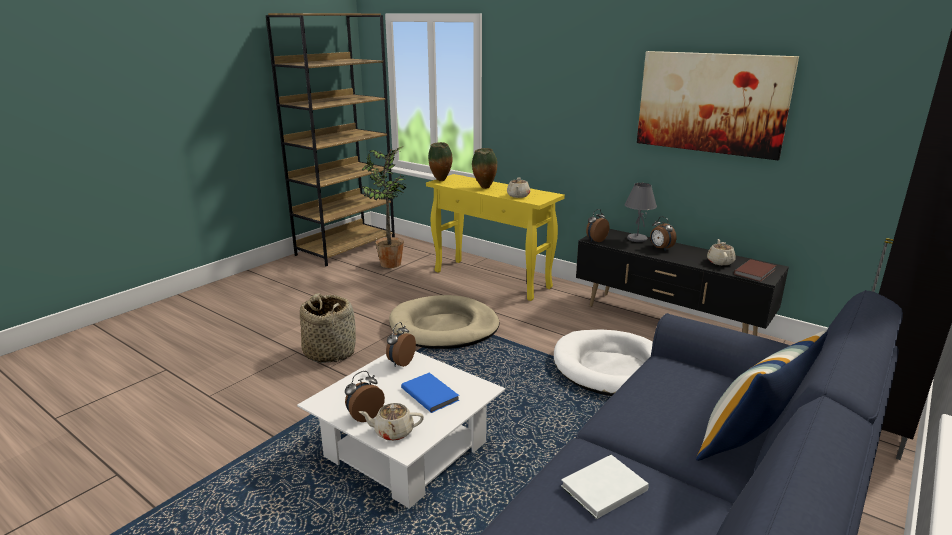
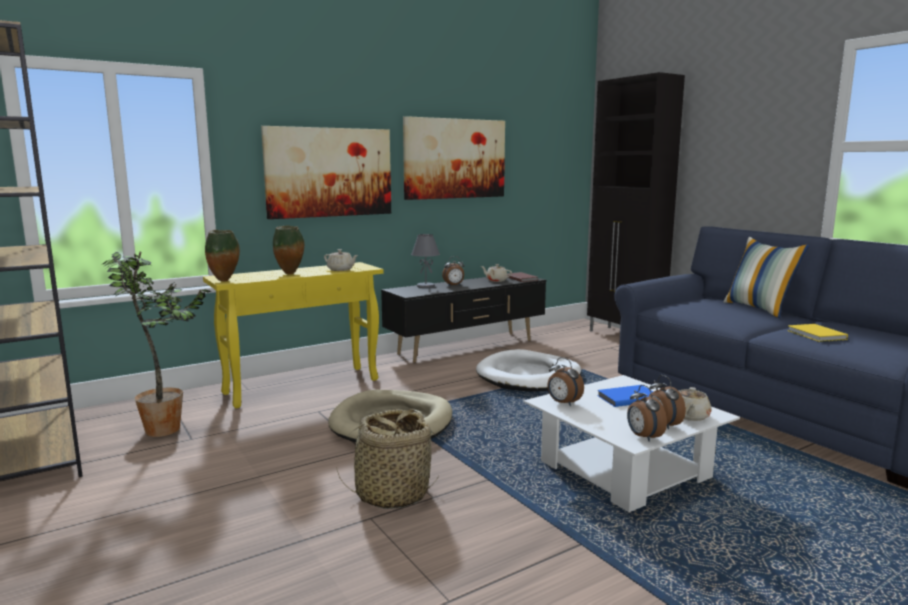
camera: 70 degrees left, 10 degrees down
white book [561,455,649,519] -> yellow book [787,324,848,342]
alarm clock [586,209,609,242] -> alarm clock moved to [627,385,667,442]
none -> picture [261,126,391,219]

